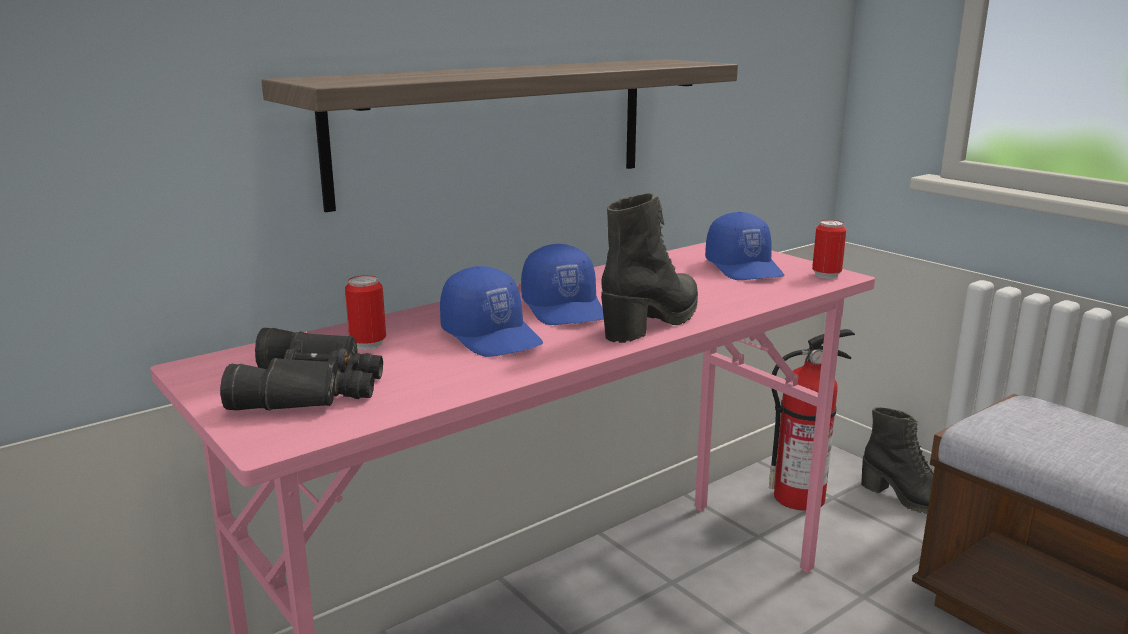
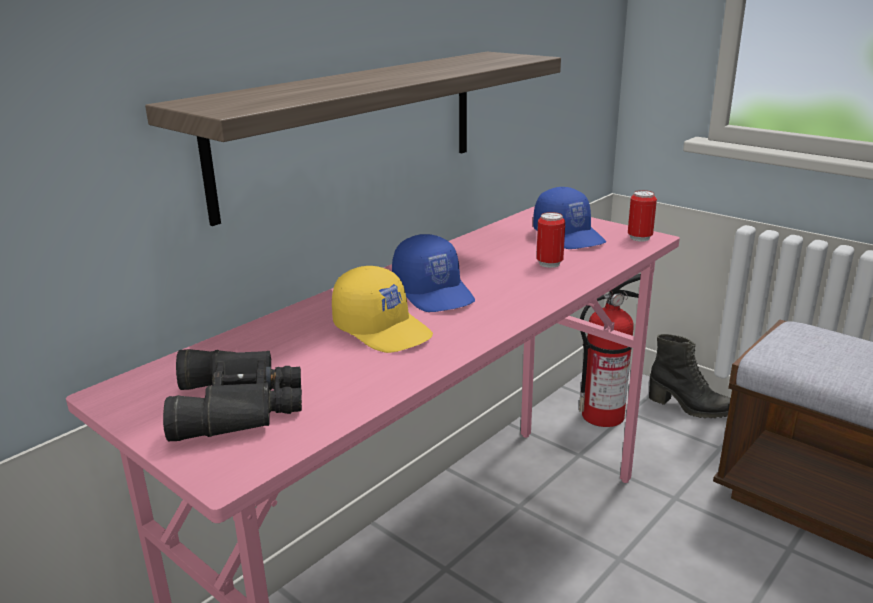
camera: 10 degrees left, 5 degrees up
can [345,275,386,350] -> can moved to [536,212,565,268]
blue cap [440,266,543,357] -> yellow cap [332,266,433,353]
black boot [601,193,698,343] -> none

